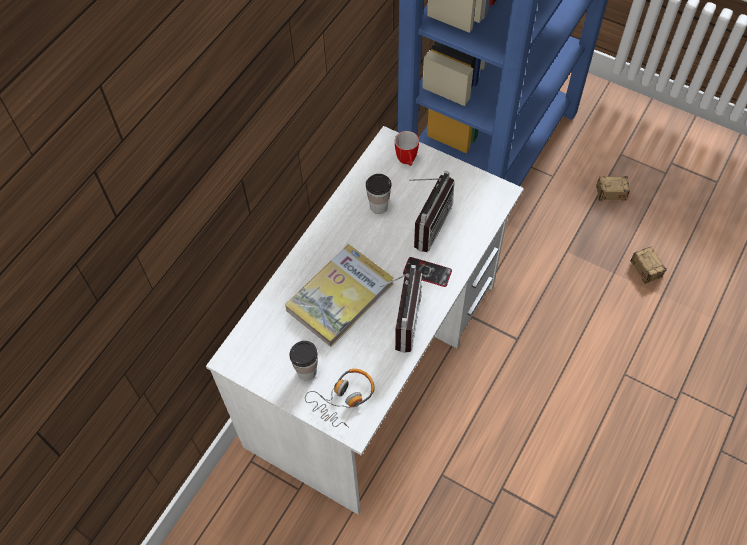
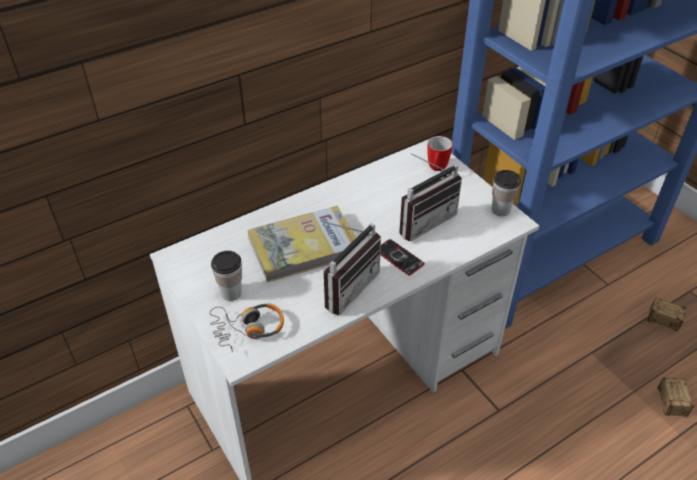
camera: 25 degrees right, 15 degrees down
cup [366,174,392,214] -> cup moved to [492,170,521,216]

